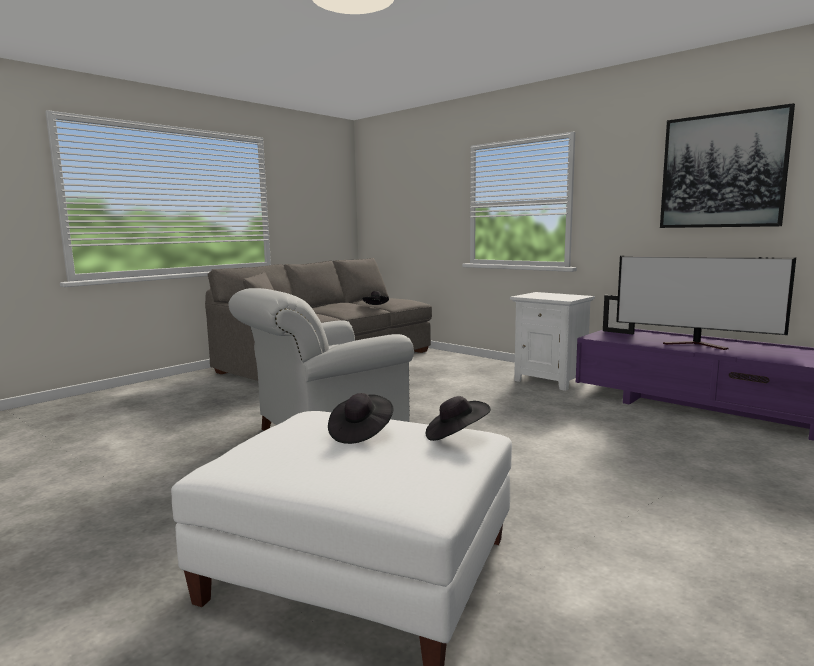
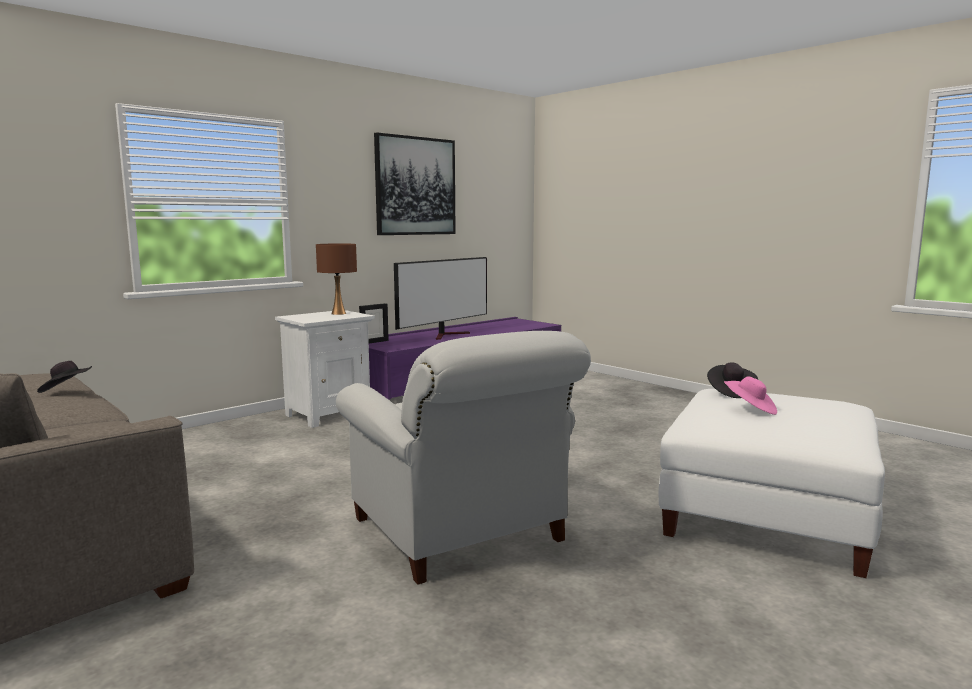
camera: 85 degrees left, 0 degrees up
black hat [328,393,394,444] -> pink hat [724,377,777,415]
none -> brown table lamp [316,243,357,315]

